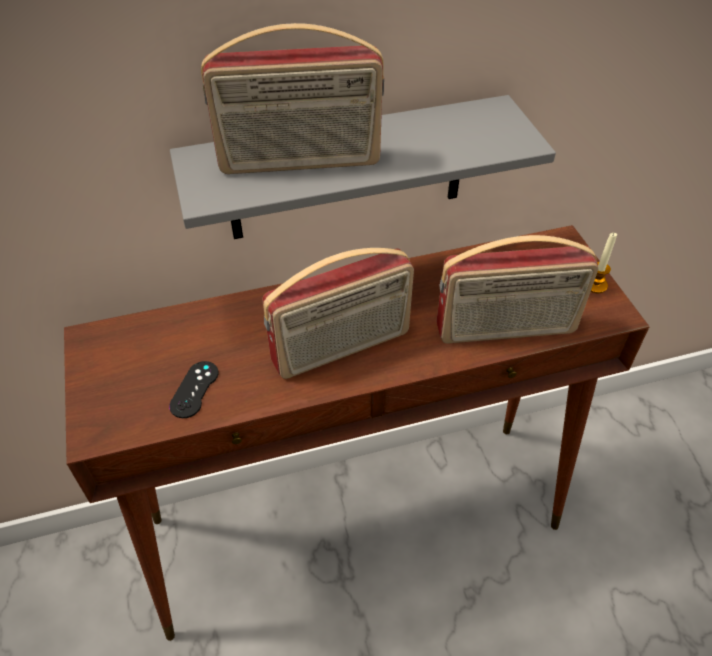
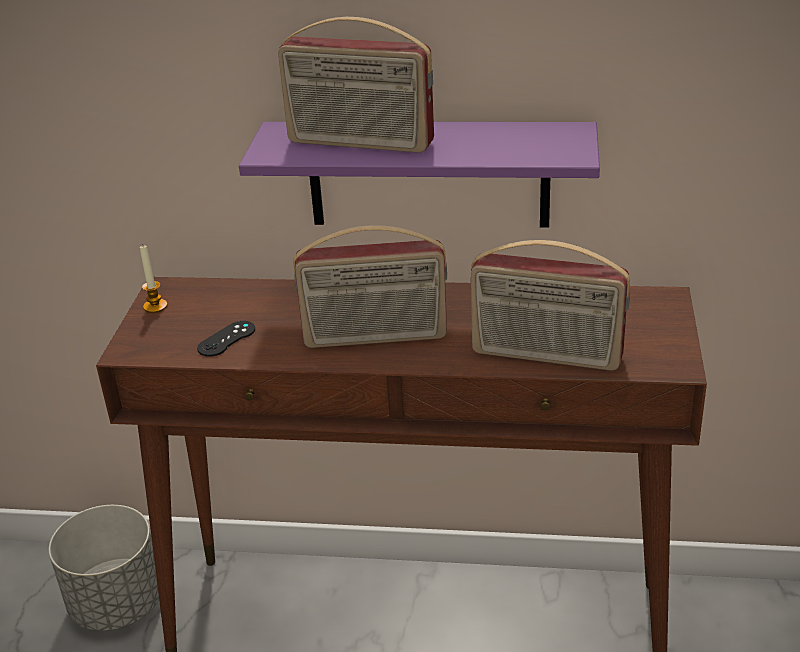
camera: 25 degrees right, 15 degrees down
grey shelf [170,95,556,239] -> purple shelf [239,122,600,228]
candle [591,233,617,293] -> candle moved to [140,244,168,313]
none -> grey planter [49,505,159,631]

